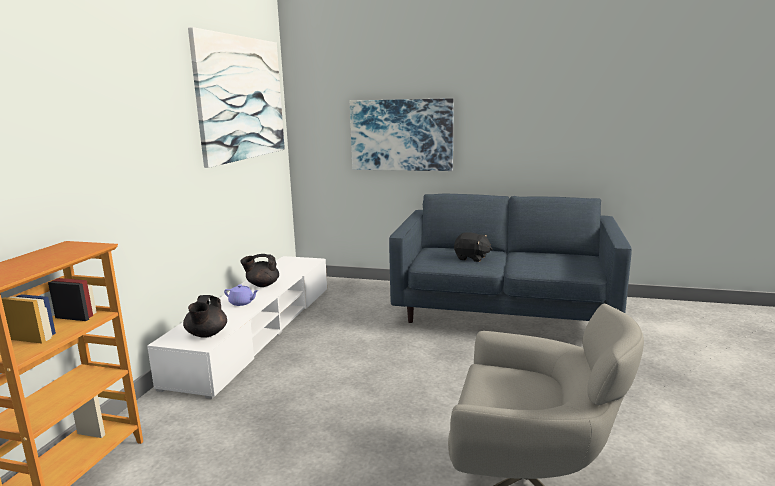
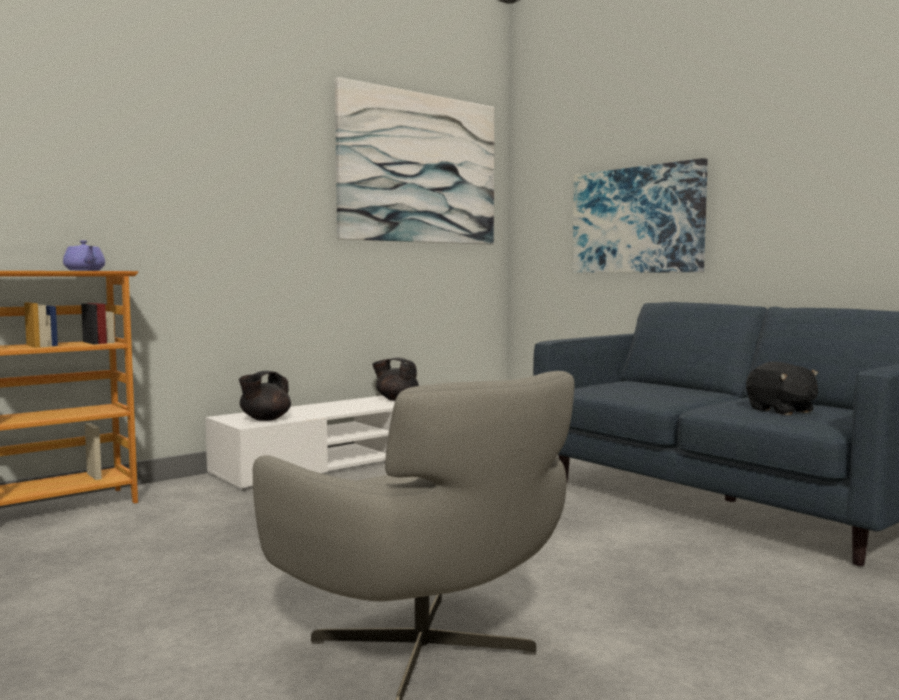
camera: 35 degrees right, 10 degrees down
purple teapot [224,284,259,306] -> purple teapot moved to [63,240,105,271]
black plush toy [454,232,492,262] -> black plush toy moved to [746,362,818,415]

